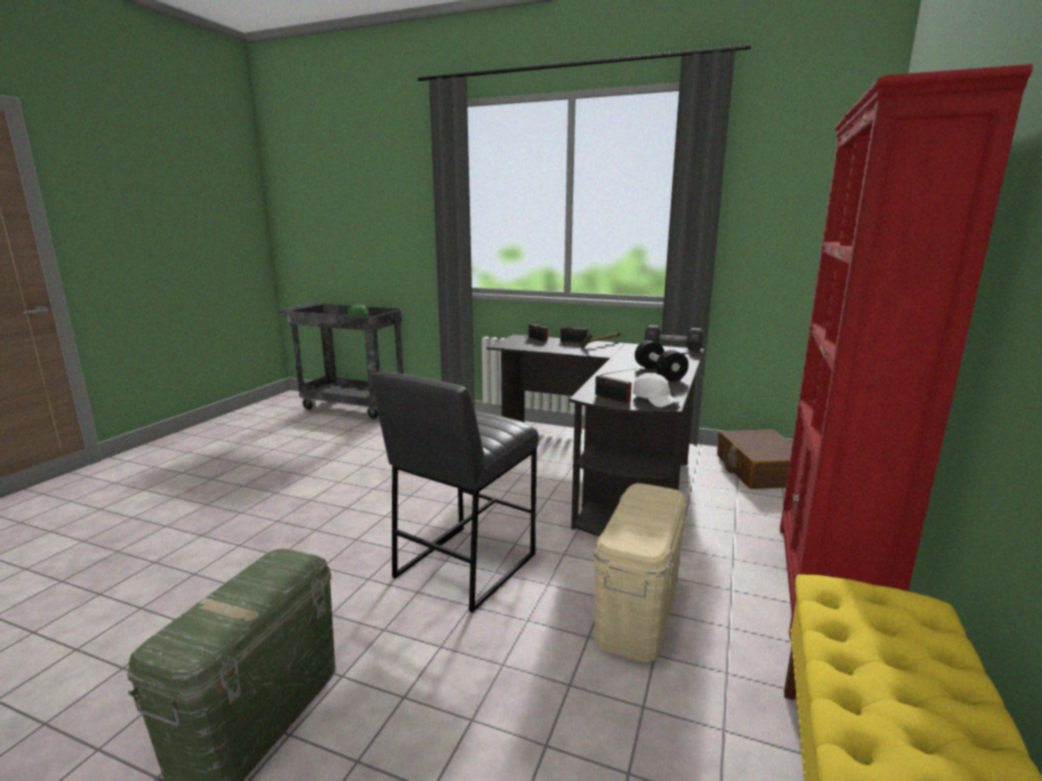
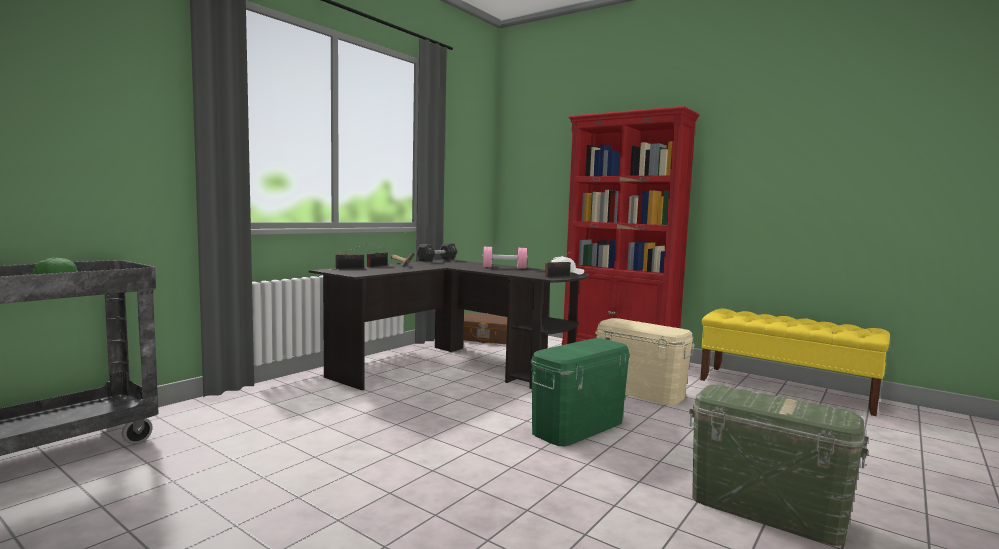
camera: 75 degrees left, 10 degrees down
grey stool [371,371,539,613] -> green storage box [531,338,630,446]
black dumbbell [635,340,689,381] -> pink dumbbell [482,247,528,269]

